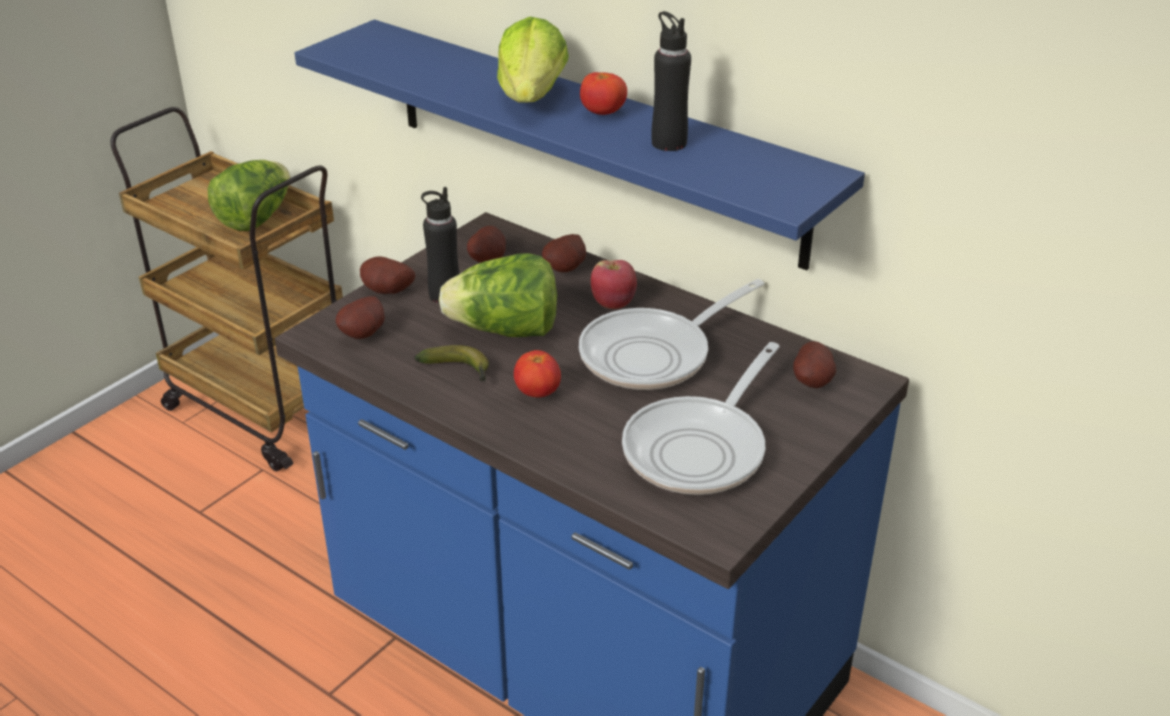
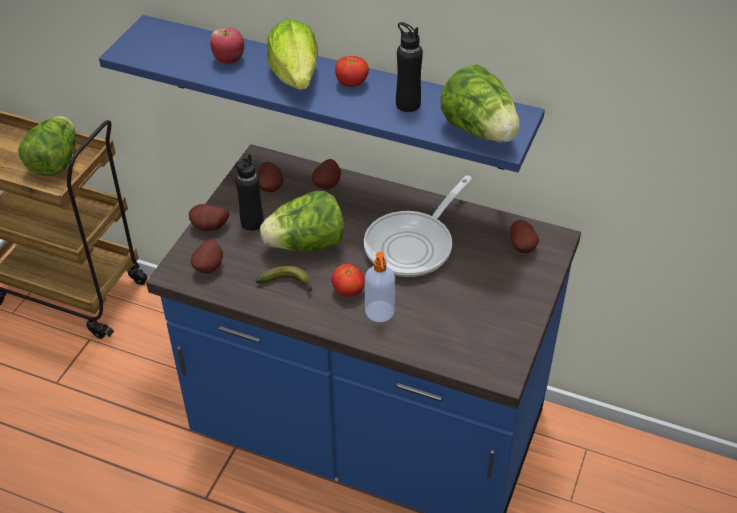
camera: 15 degrees left, 10 degrees up
apple [591,260,637,309] -> apple moved to [210,27,244,64]
frying pan [622,342,780,495] -> none
none -> soap dispenser [365,252,395,322]
none -> lettuce [440,65,520,143]

